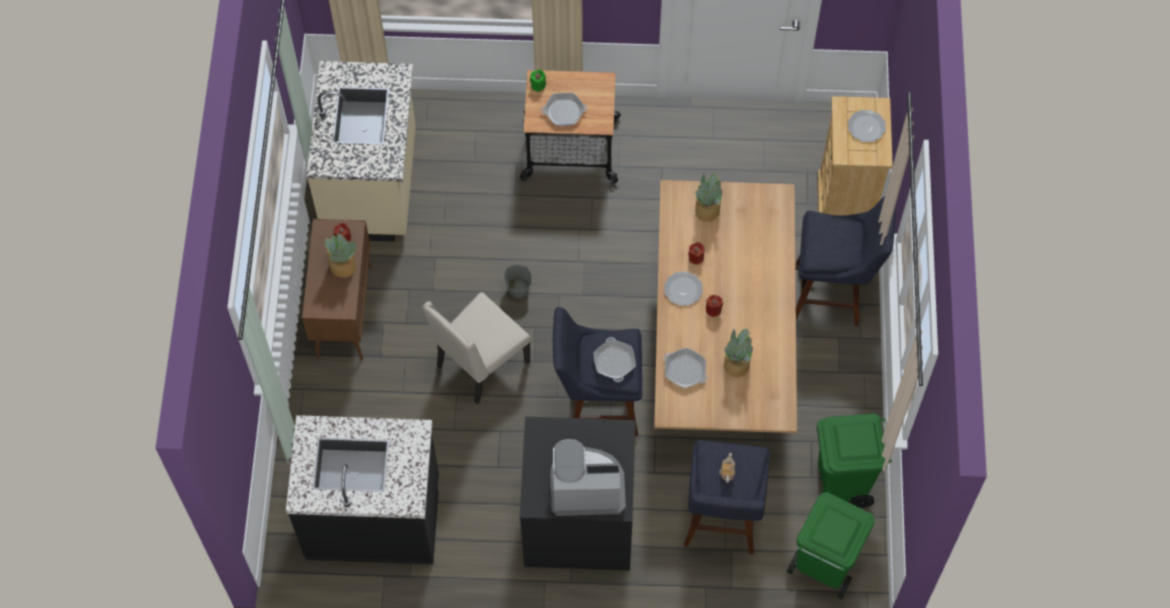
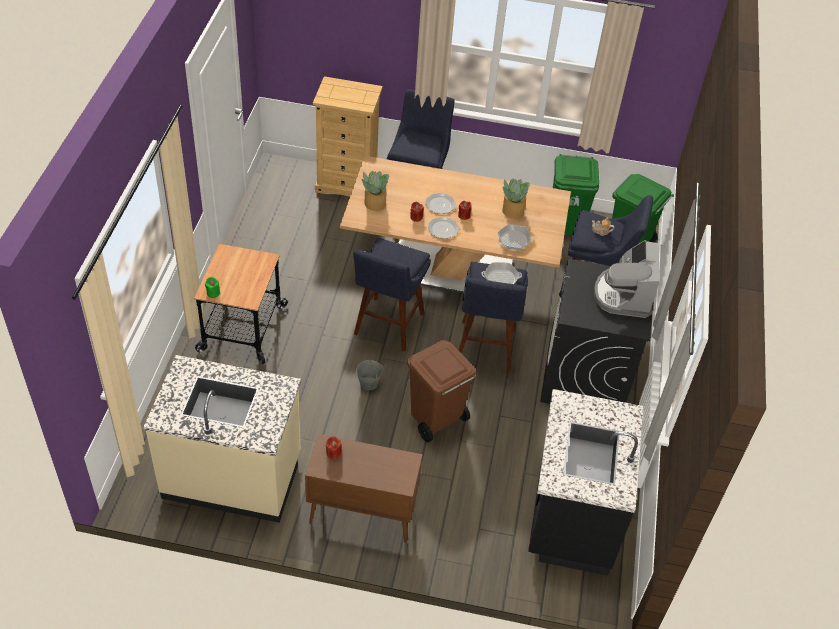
camera: 85 degrees left, 15 degrees down
potted plant [324,233,357,278] -> none
beige chair [422,292,531,404] -> brown trash can [407,340,476,442]
frying pan [541,92,587,126] -> none
plate [848,110,886,142] -> plate moved to [425,193,456,214]
none -> blue stool [353,238,431,352]

